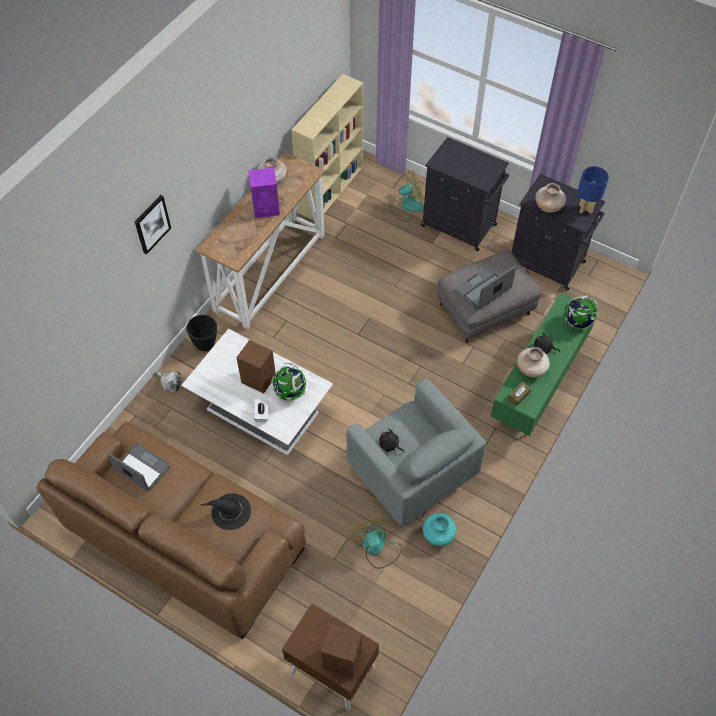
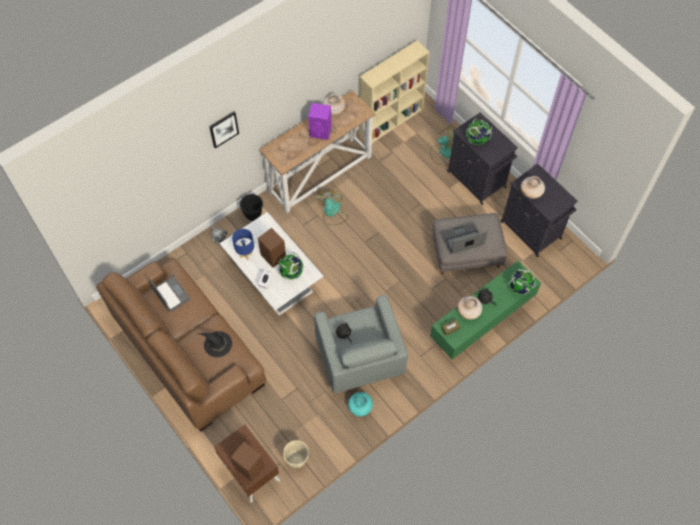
camera: 20 degrees right, 5 degrees up
fan [350,518,402,569] -> fan moved to [315,190,348,225]
blue table lamp [578,166,609,214] -> blue table lamp moved to [232,229,254,261]
none -> beige planter [283,440,309,468]
none -> globe [466,118,492,145]

